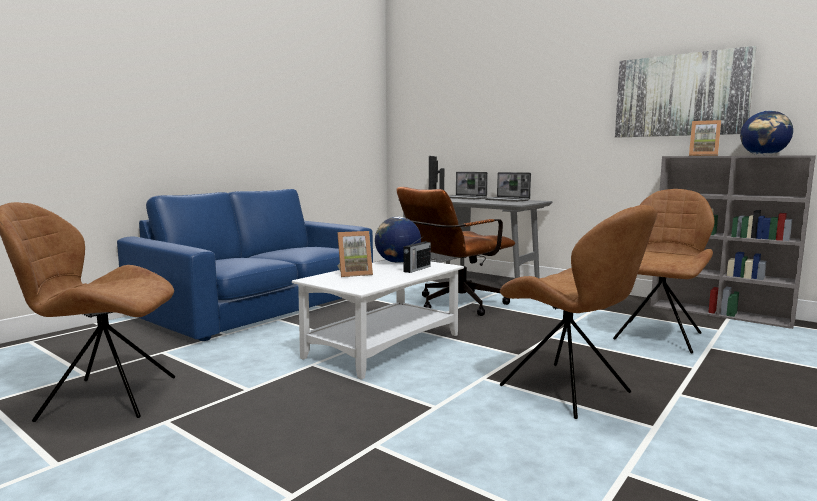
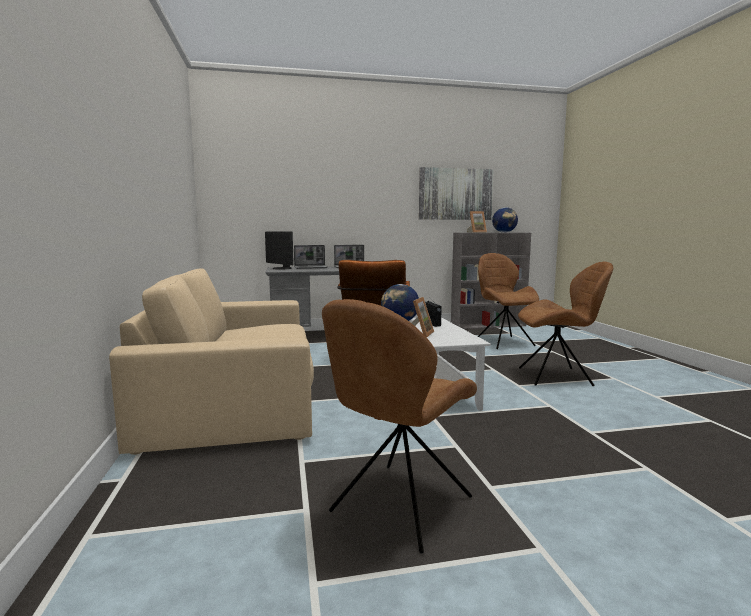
camera: 50 degrees left, 0 degrees up
blue sofa [117,189,373,341] -> beige sofa [109,269,314,455]

